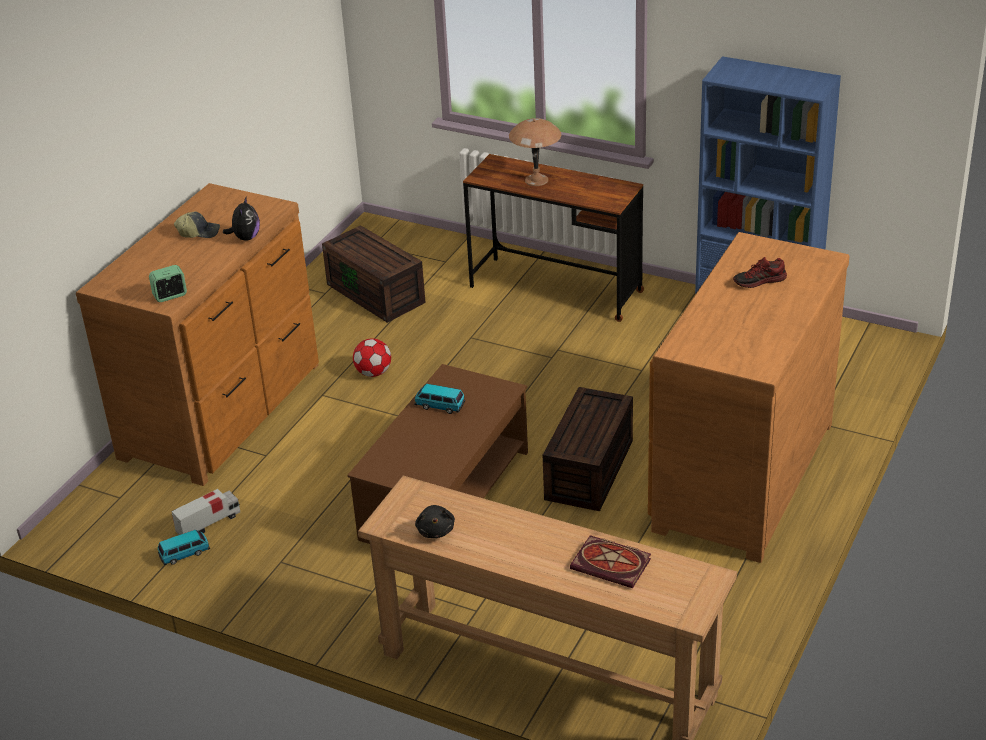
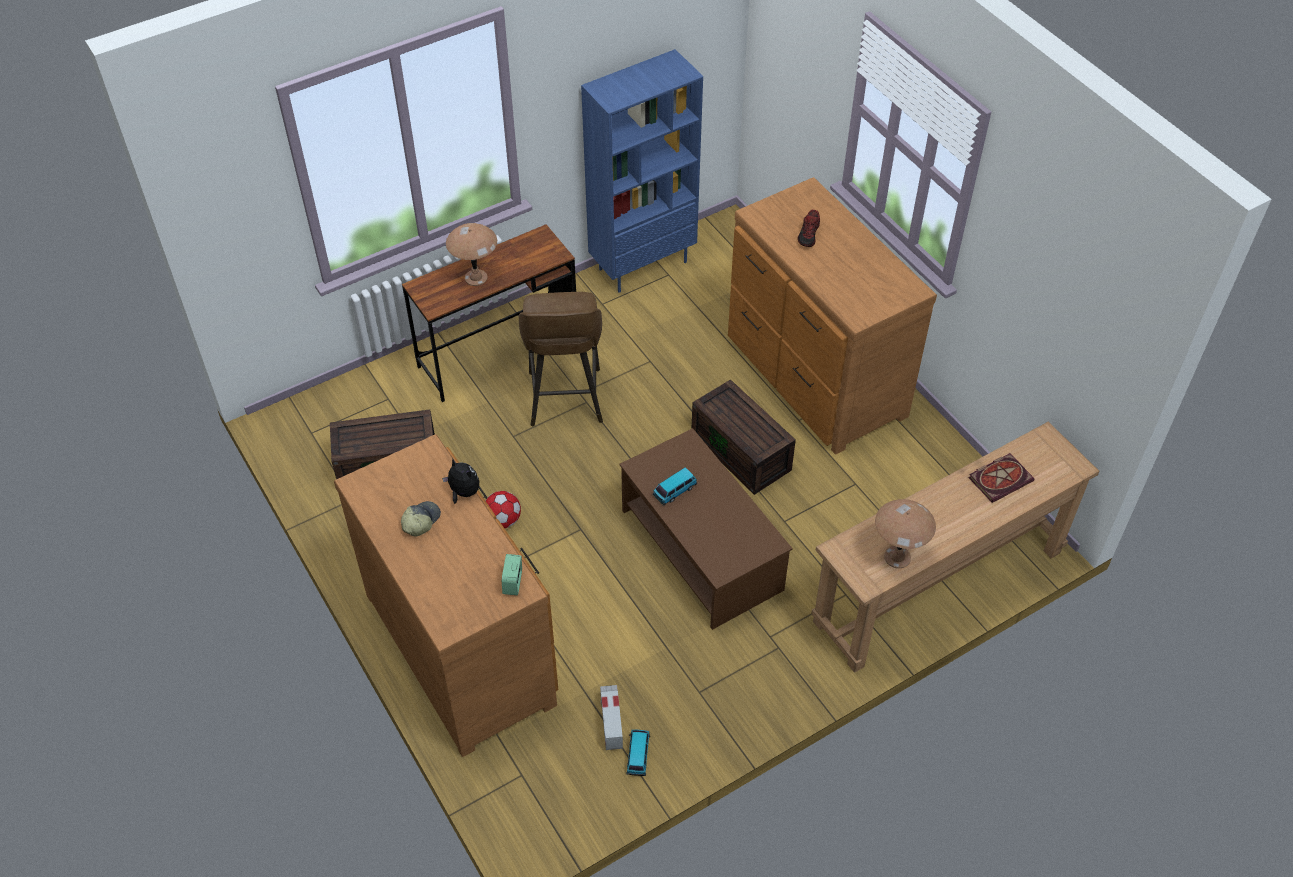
camera: 60 degrees left, 15 degrees up
black plush toy [415,505,455,538] -> brown table lamp [875,499,936,568]
none -> brown stool [519,292,603,426]

